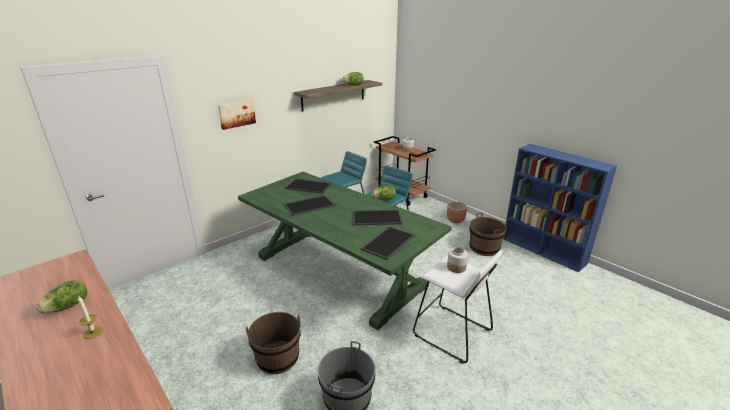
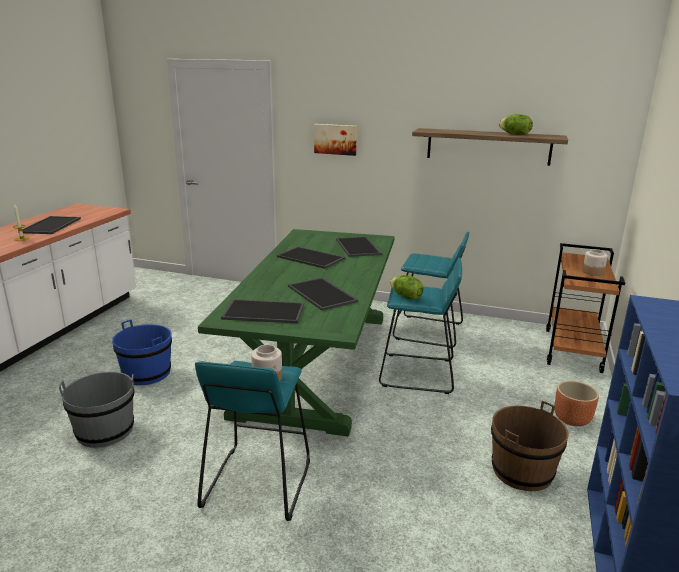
camera: 60 degrees right, 5 degrees down
lettuce [36,280,87,314] -> tray [18,216,81,234]
brown bucket [246,312,301,374] -> blue bucket [112,319,172,385]
white stool [413,250,503,364] -> turquoise stool [195,361,310,521]

